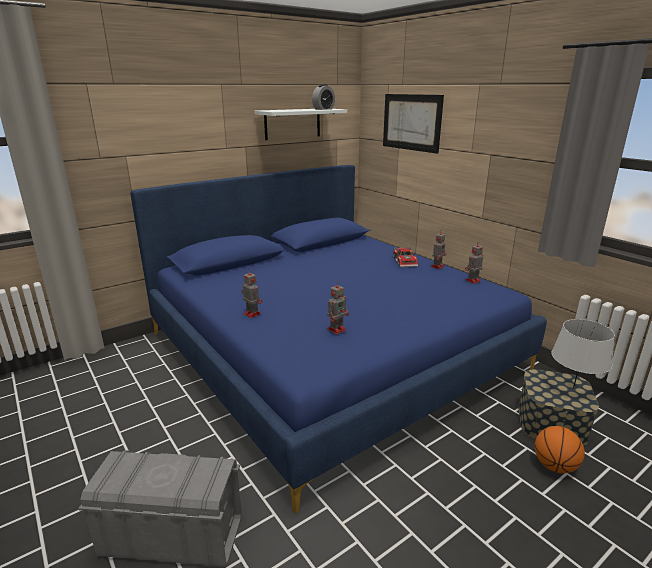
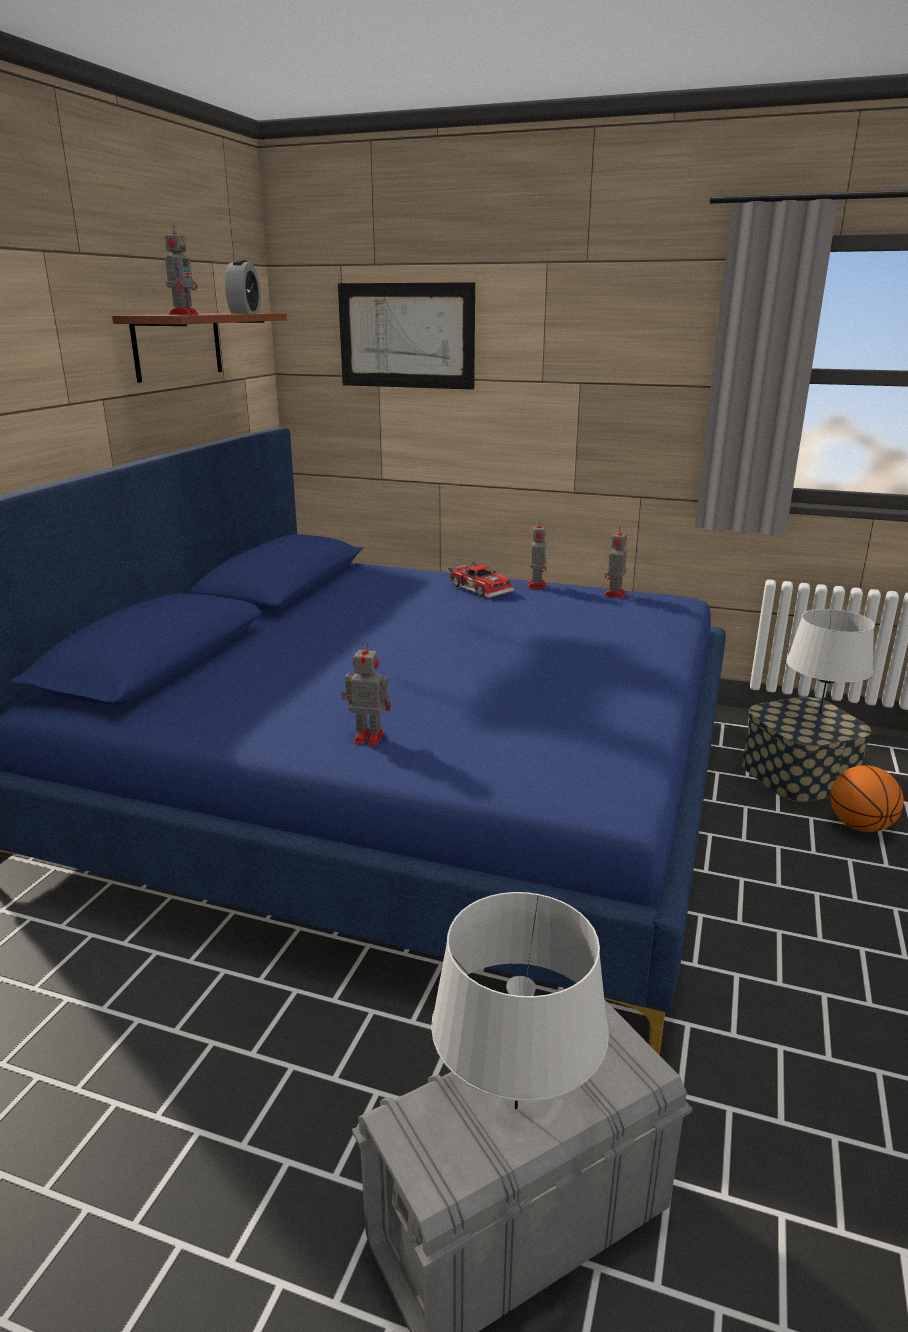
camera: 35 degrees left, 0 degrees up
white shelf [254,109,347,140] -> brown shelf [112,313,287,383]
toy robot [327,281,349,335] -> toy robot moved to [165,223,198,315]
none -> grey table lamp [431,892,609,1109]

